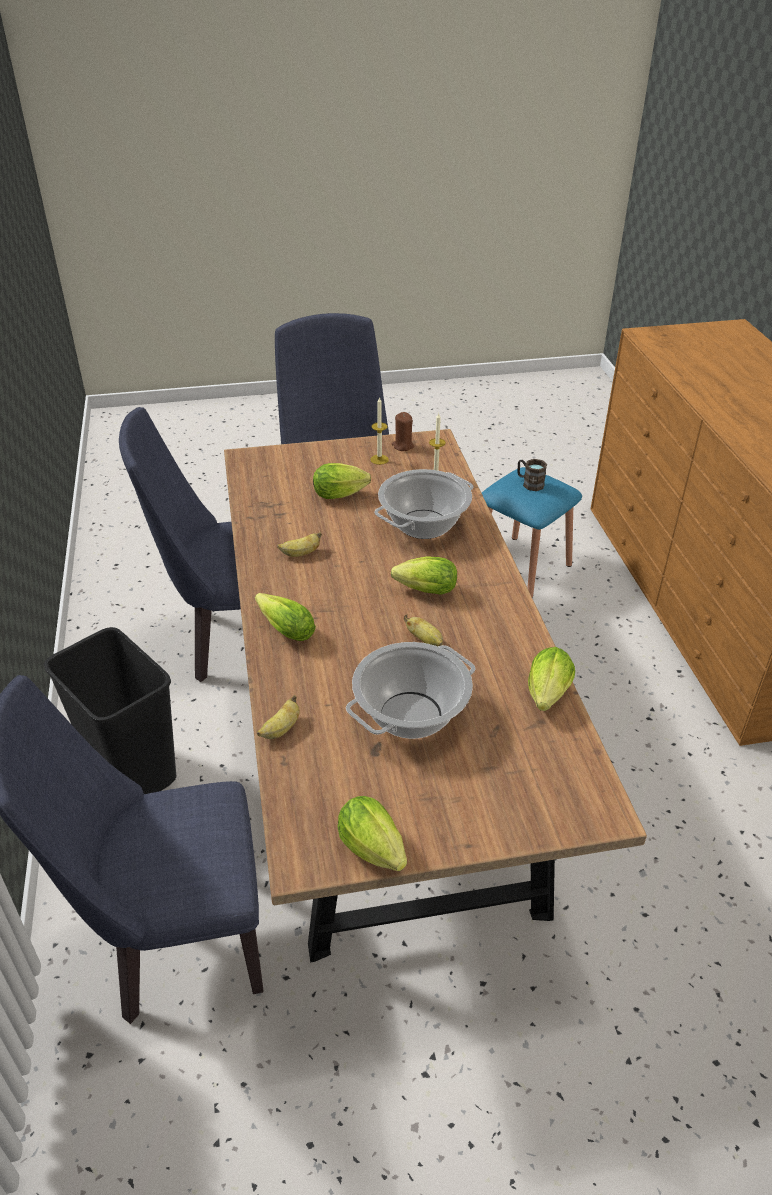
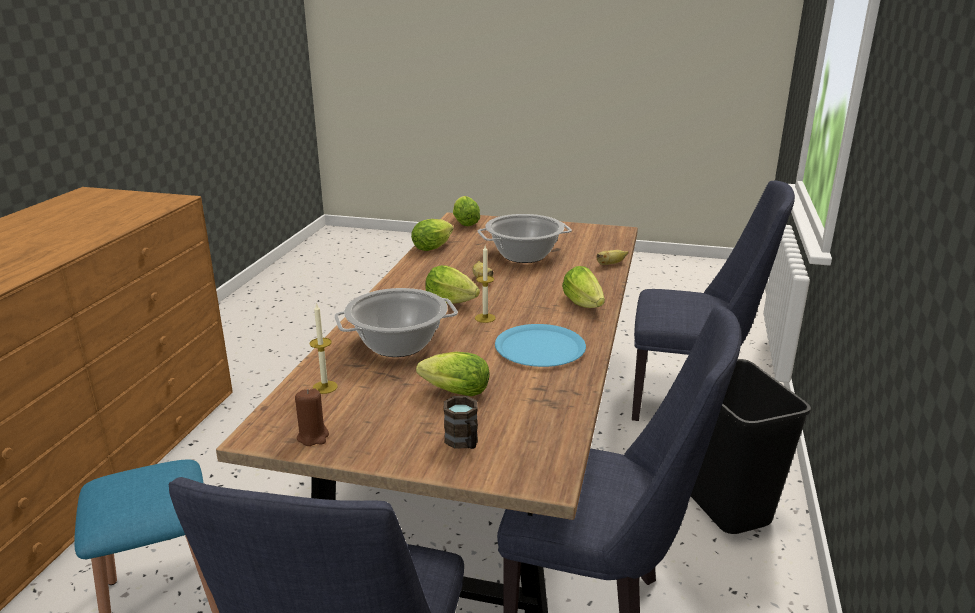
camera: 155 degrees left, 15 degrees down
banana [277,532,322,557] -> blue plate [495,324,586,367]
lettuce [338,796,407,871] -> lettuce moved to [453,196,480,226]
candle [370,397,389,465] -> candle moved to [475,246,496,323]
brown mug [517,459,547,491] -> brown mug moved to [444,396,478,449]

